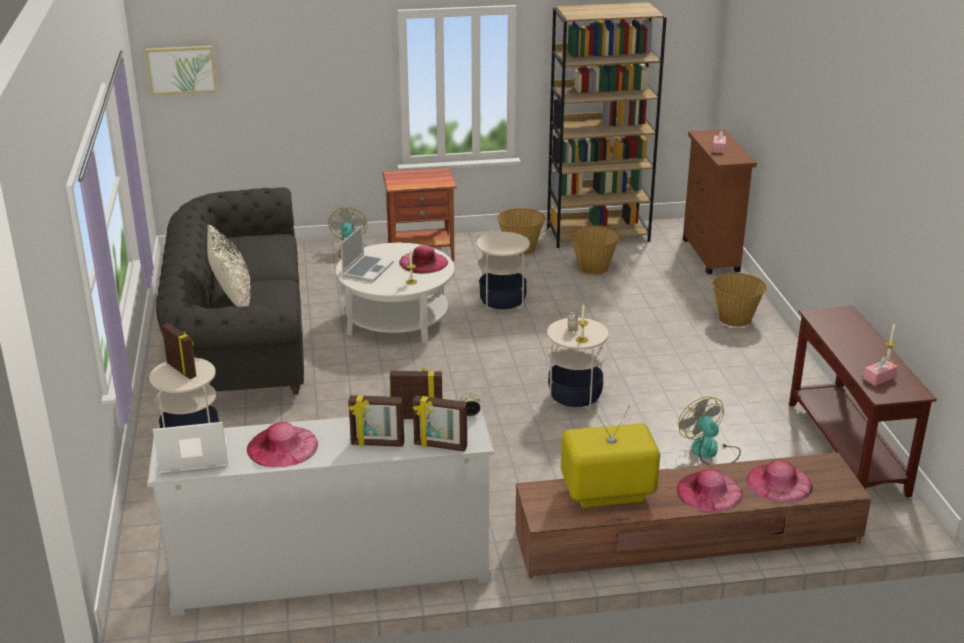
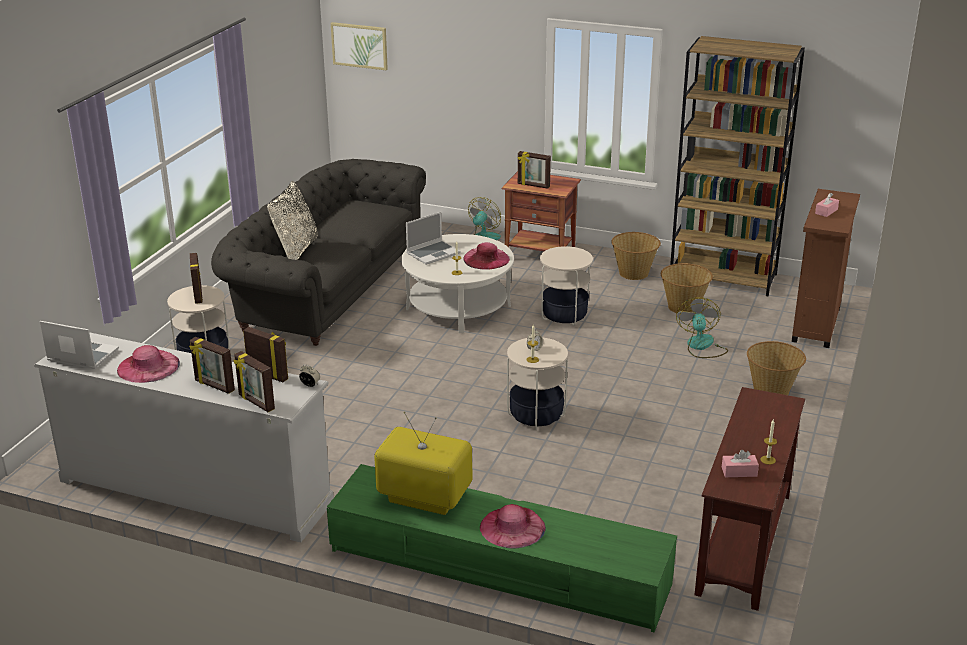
camera: 30 degrees right, 0 degrees up
brown tv stand [515,452,871,579] -> green tv stand [327,464,677,632]
fan [678,396,741,465] -> fan moved to [676,297,728,358]
pink hat [747,460,813,503] -> none
none -> picture frame [518,151,551,189]

